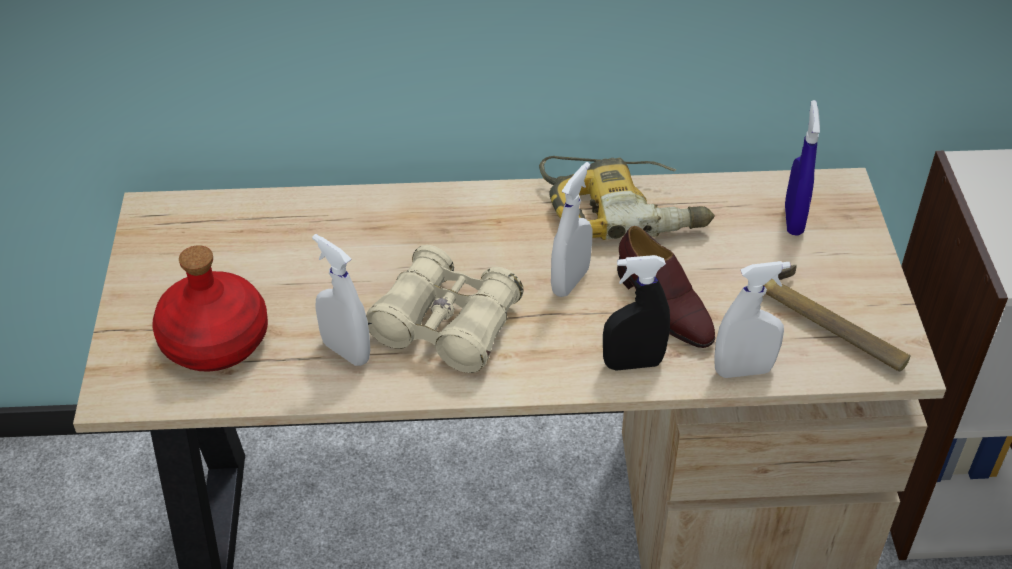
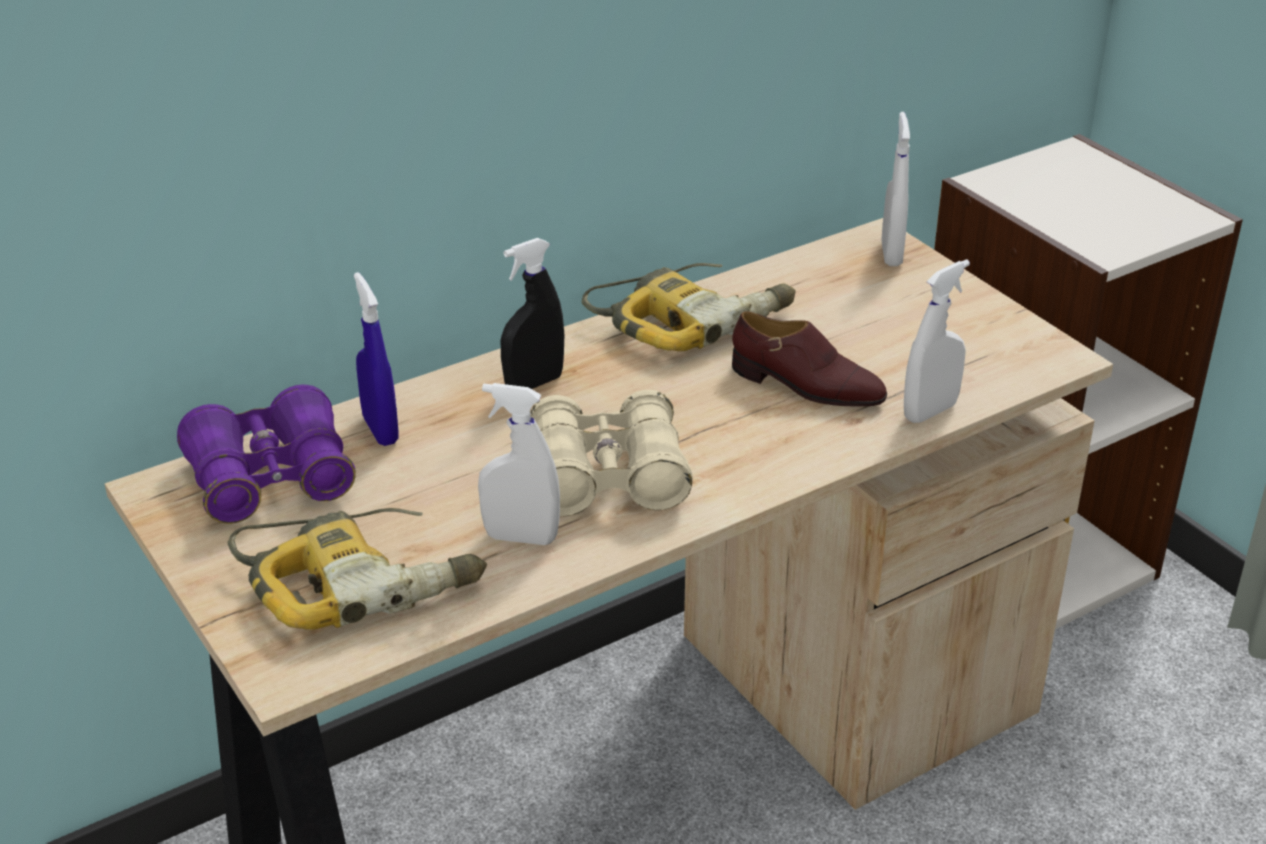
camera: 30 degrees left, 10 degrees down
red bottle [152,245,268,372] -> power drill [228,508,487,630]
white spray bottle [551,162,593,297] -> white spray bottle moved to [882,112,910,266]
black spray bottle [603,255,670,371] -> black spray bottle moved to [501,238,564,389]
hammer [763,264,911,372] -> none
blue spray bottle [785,100,820,235] -> blue spray bottle moved to [354,272,399,446]
none -> purple binoculars [177,385,356,524]

